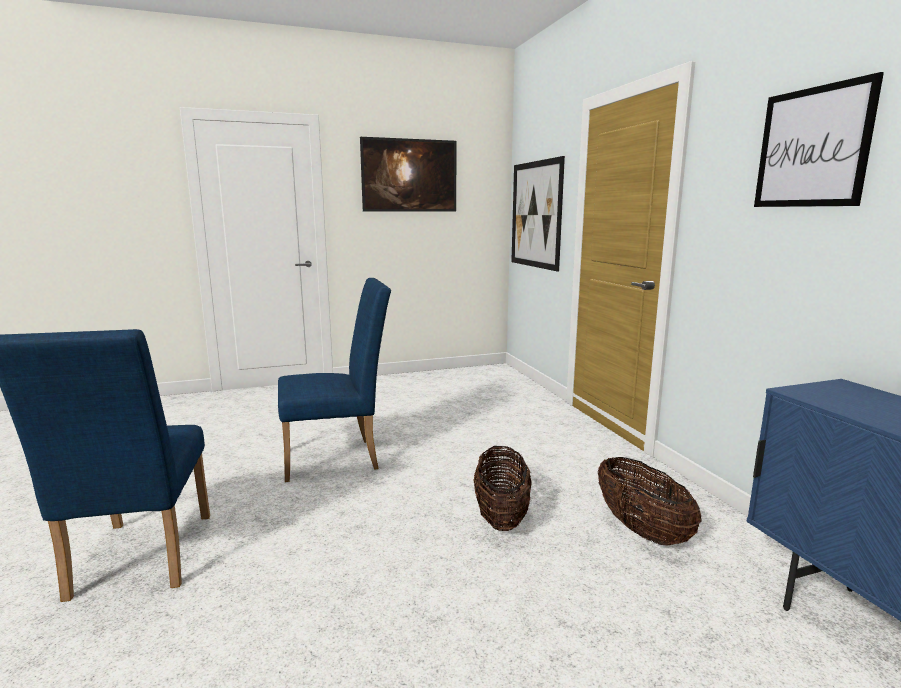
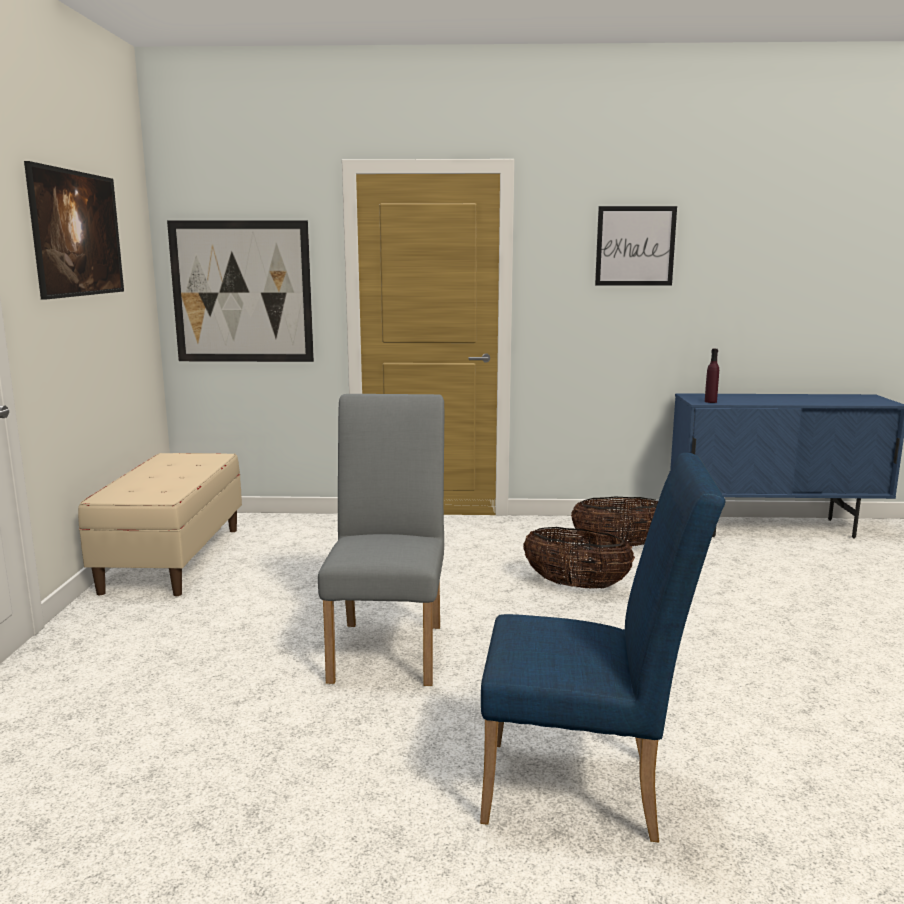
camera: 70 degrees left, 0 degrees up
blue chair [278,278,391,482] -> grey chair [318,394,444,686]
none -> beige bench [78,453,242,596]
none -> purple bottle [705,349,719,403]

